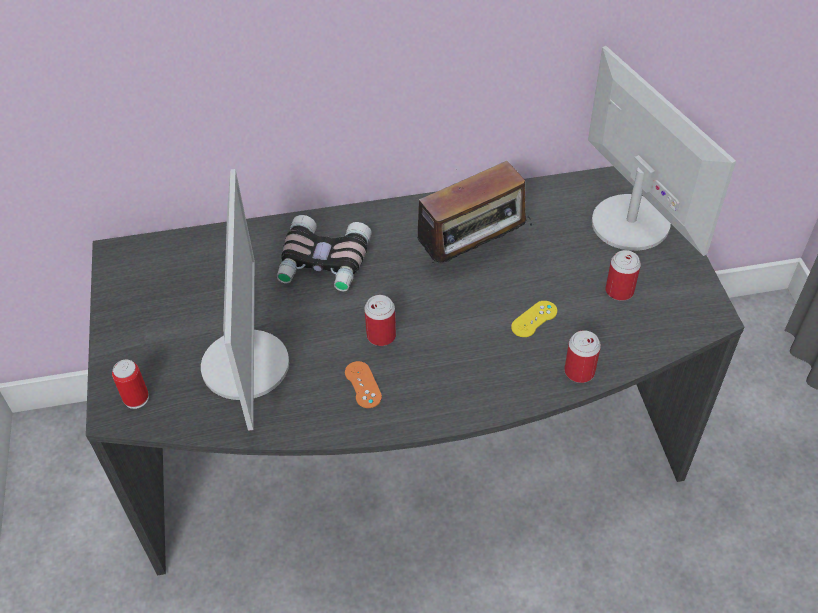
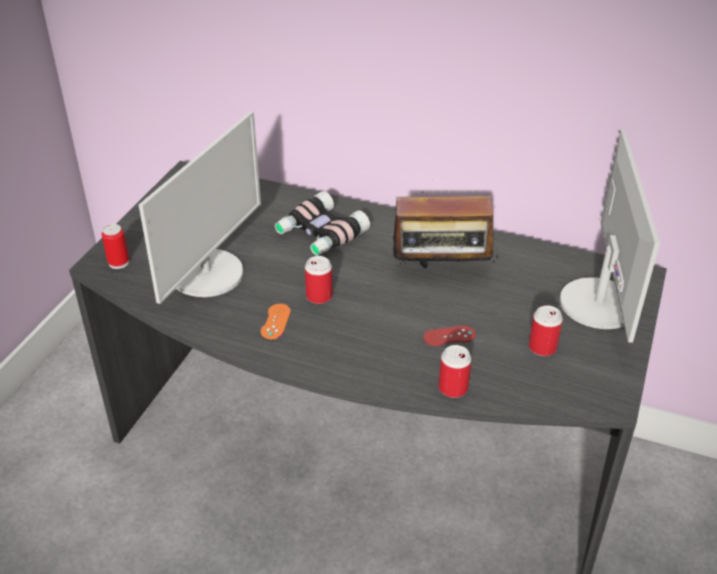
camera: 30 degrees right, 10 degrees down
yellow game controller [511,301,557,337] -> red game controller [423,326,476,346]

